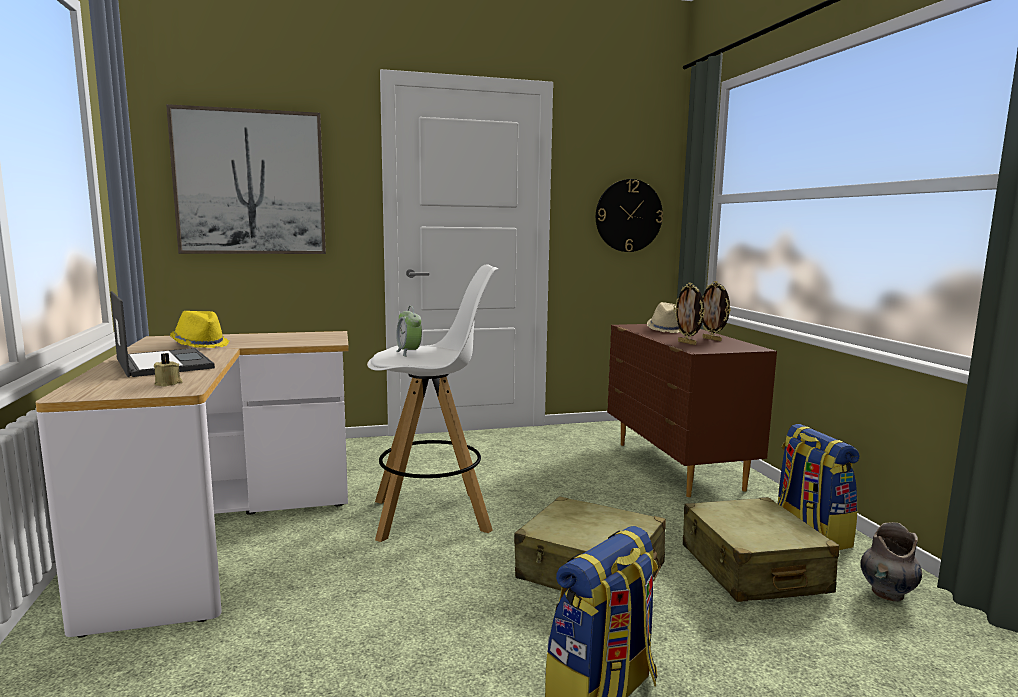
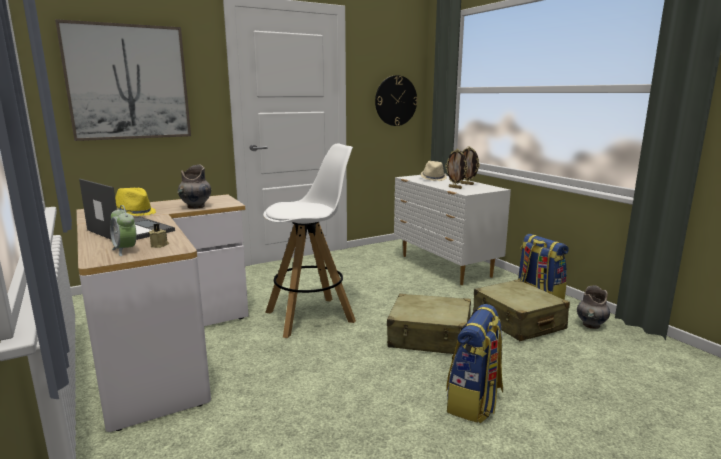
camera: 15 degrees left, 5 degrees up
alarm clock [396,306,422,357] -> alarm clock moved to [110,205,136,256]
brown dresser [607,324,777,497] -> white dresser [394,175,511,285]
none -> grey vase [177,164,211,209]

